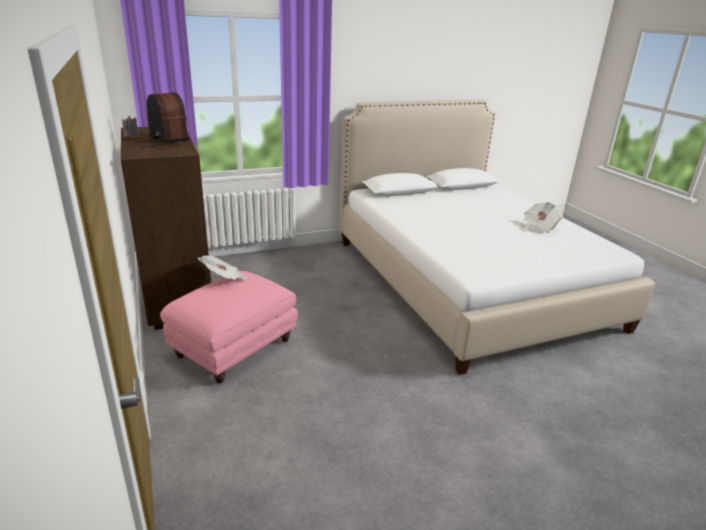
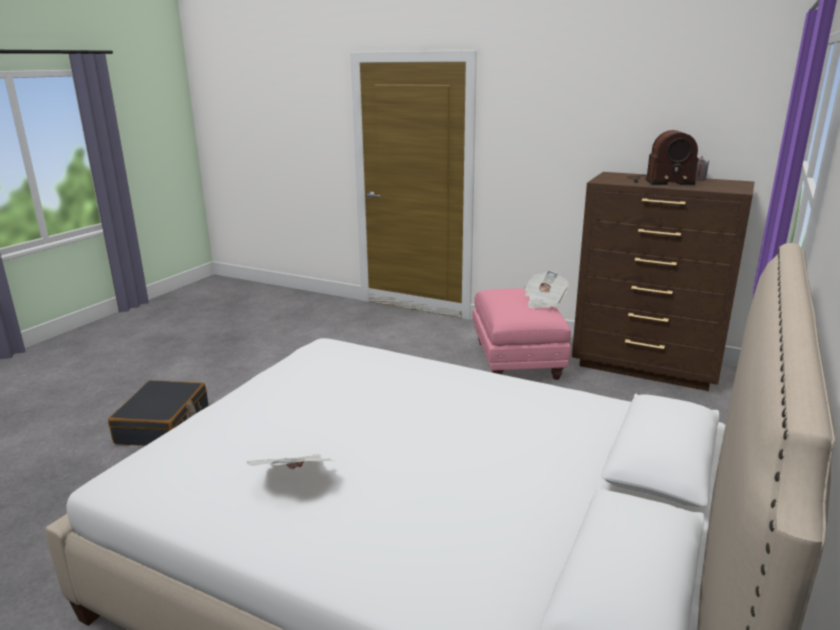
camera: 140 degrees right, 5 degrees down
none -> black suitcase [108,380,208,446]

